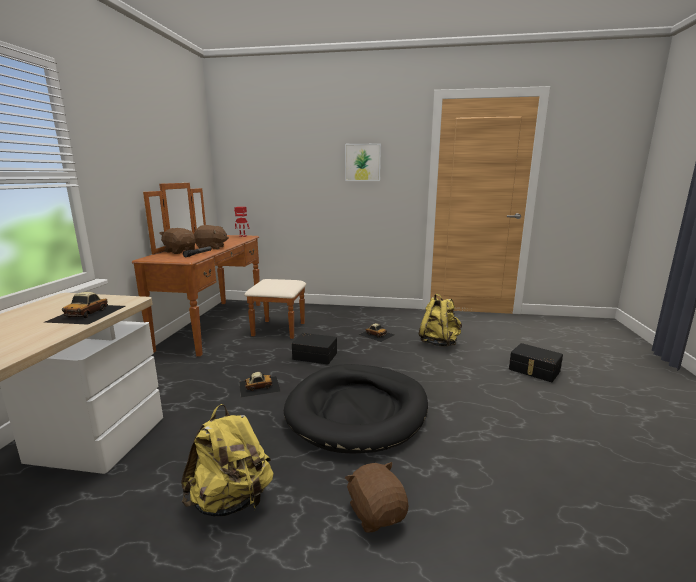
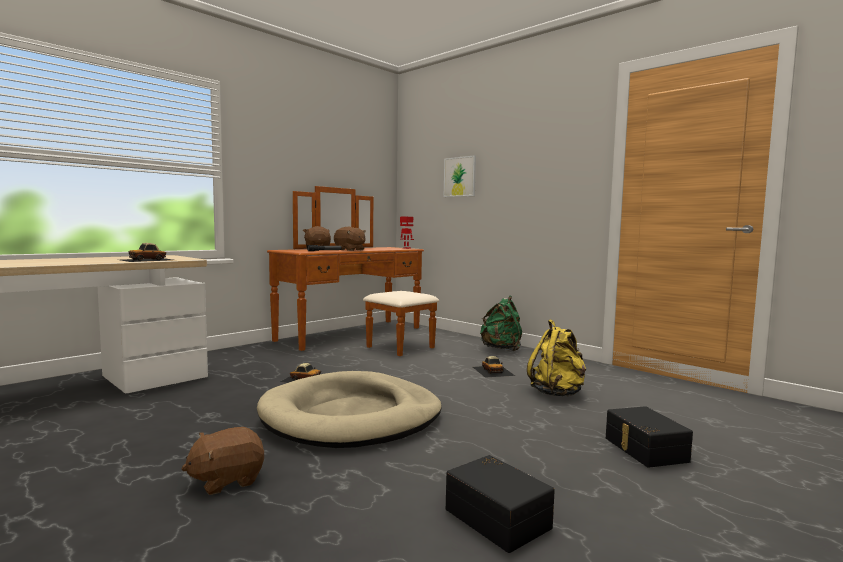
camera: 35 degrees right, 10 degrees down
yellow backpack [181,404,274,516] -> none
black dog bed [284,364,428,454] -> beige dog bed [257,371,442,448]
black storage box [292,333,337,365] -> black storage box moved to [446,455,555,553]
picture [345,143,381,181] -> picture moved to [444,155,476,197]
brown plush toy [345,462,409,532] -> brown plush toy turned 135 degrees counterclockwise [181,427,264,495]
none -> green backpack [480,296,522,351]

